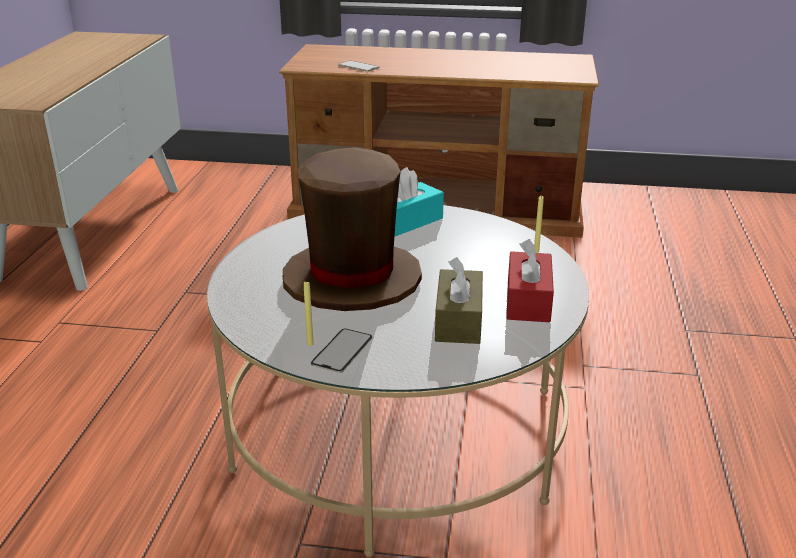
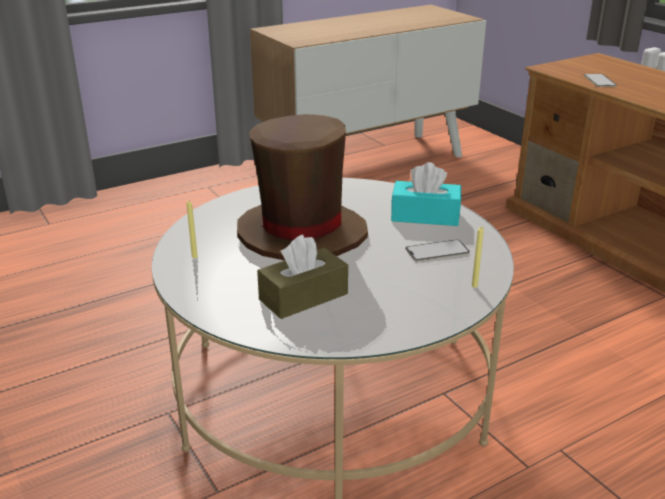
camera: 50 degrees right, 0 degrees up
phone [311,329,372,373] -> phone moved to [406,239,470,261]
red tissue box [507,239,554,322] -> none

